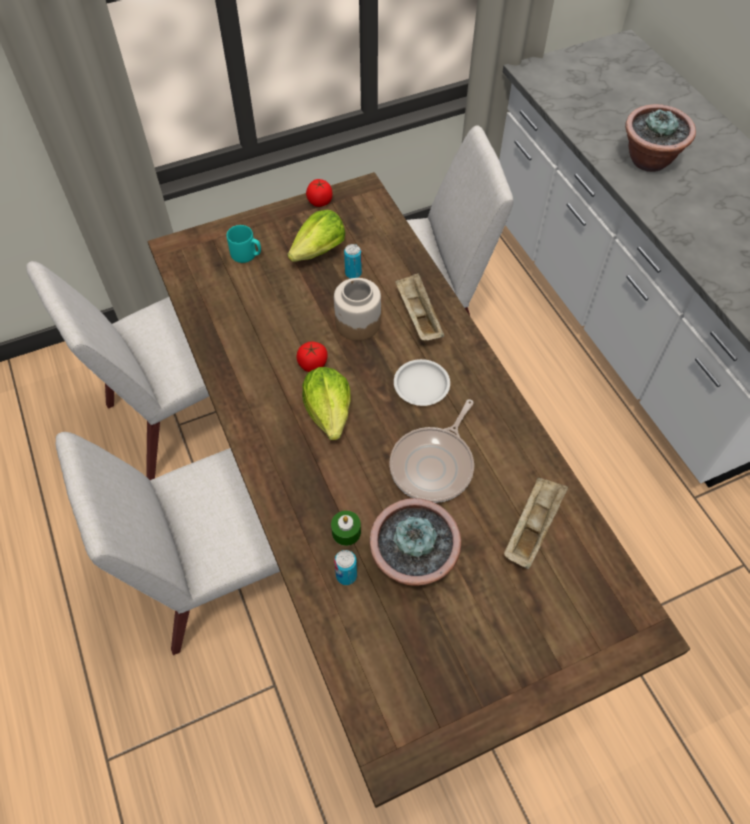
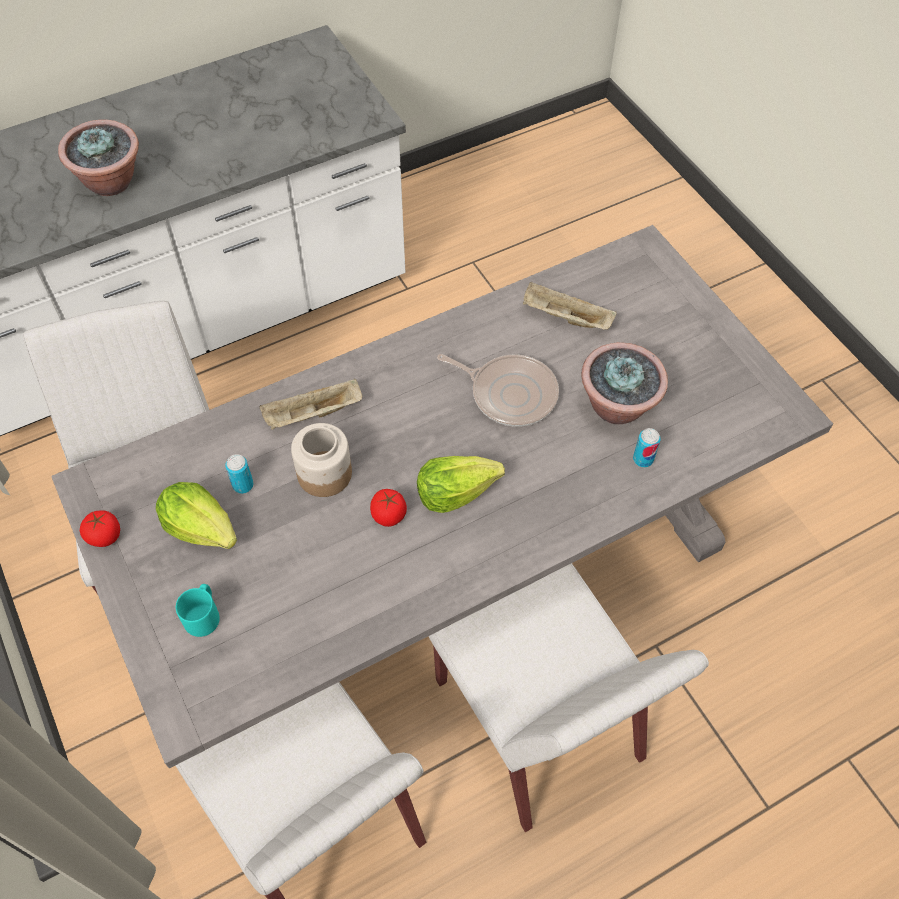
camera: 95 degrees left, 0 degrees up
brown dining table [147,172,690,808] -> grey dining table [51,225,833,768]
green candle [331,511,361,546] -> none
white plate [394,359,450,406] -> none

